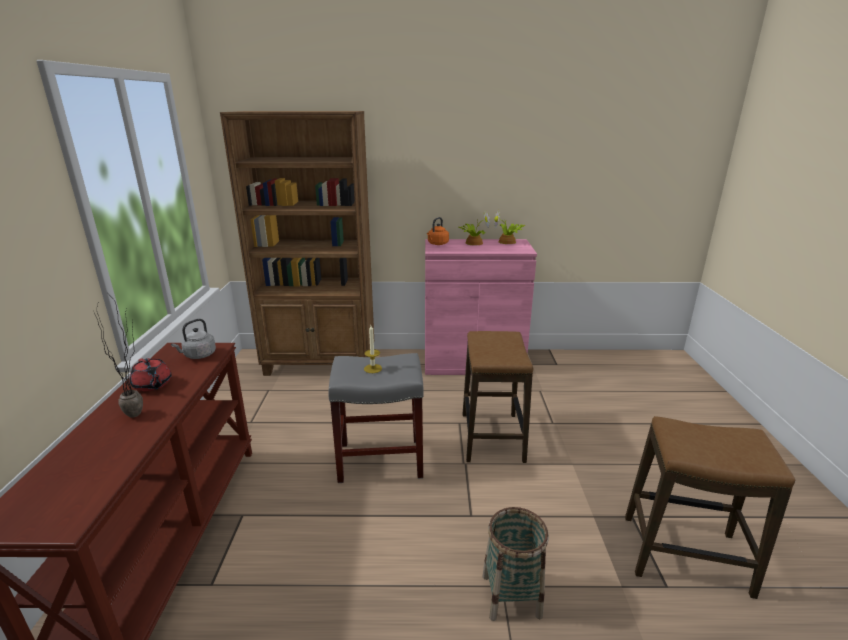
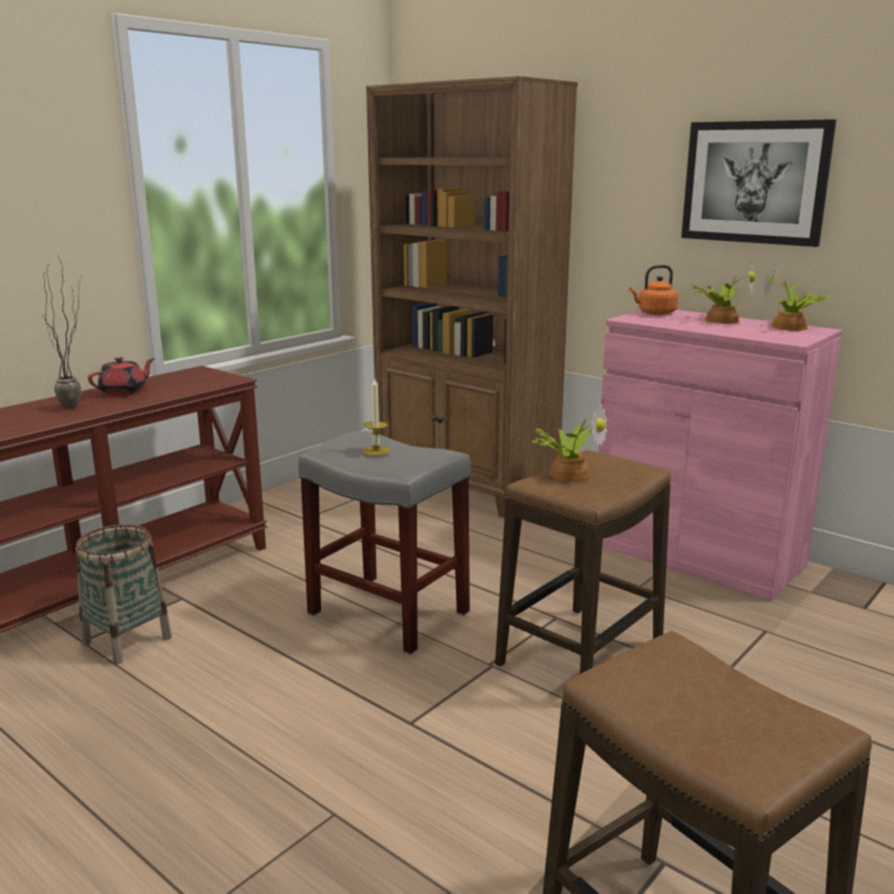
camera: 40 degrees right, 5 degrees down
red teapot [130,358,172,391] -> red teapot turned 135 degrees counterclockwise [88,357,155,396]
grey kettle [171,319,216,359] -> none
basket [482,507,549,621] -> basket moved to [75,524,172,664]
none -> potted plant [530,403,607,481]
none -> picture [681,119,836,247]

